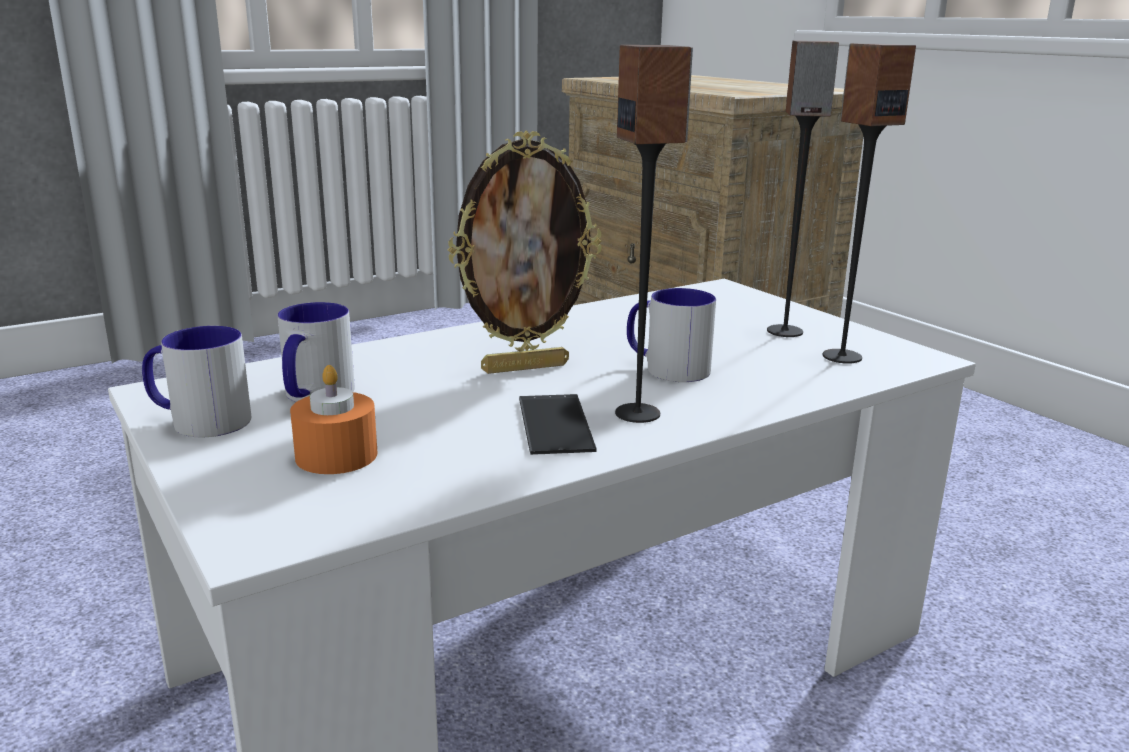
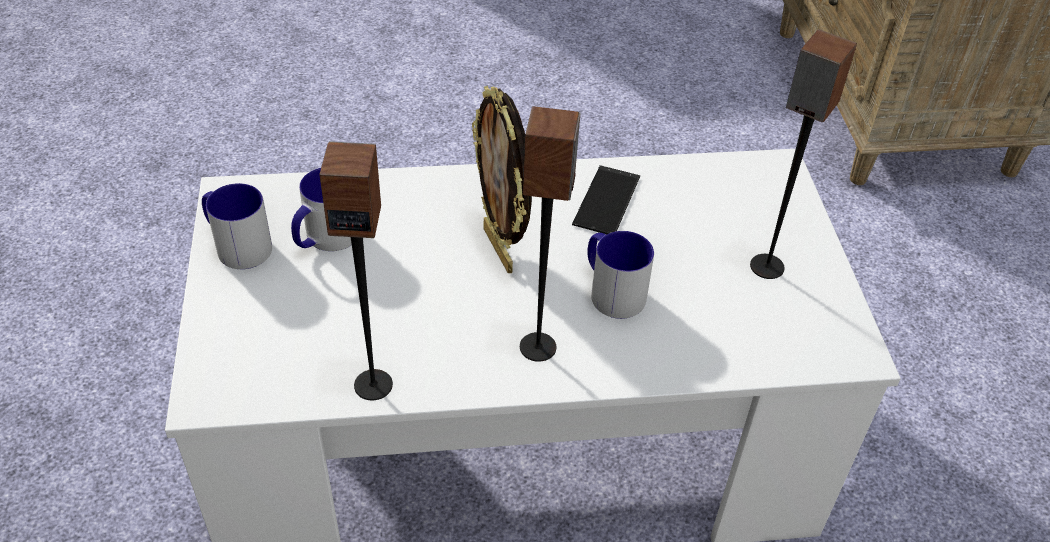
camera: 25 degrees right, 25 degrees up
orange candle [290,365,378,474] -> none
picture frame [448,131,602,374] -> picture frame turned 60 degrees clockwise [472,86,532,273]
phone [519,394,597,455] -> phone moved to [572,165,640,234]
speaker [823,43,916,364] -> speaker moved to [320,141,393,400]

